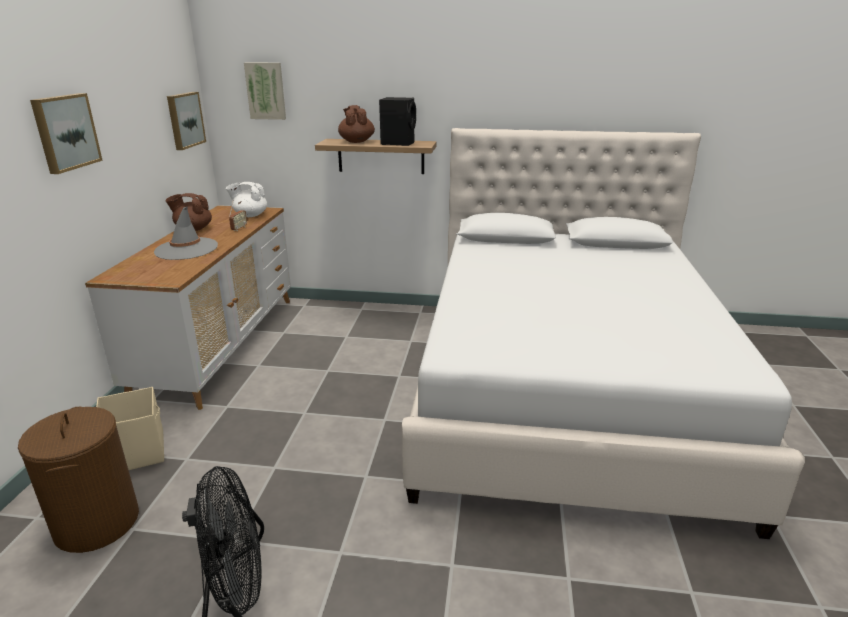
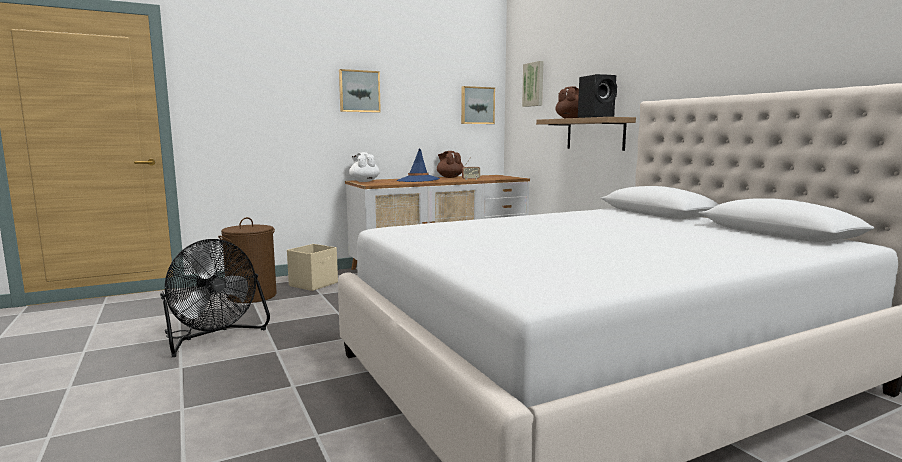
camera: 55 degrees right, 15 degrees down
grey hat [154,206,218,260] -> blue hat [397,148,440,182]
white teapot [226,182,267,217] -> white teapot moved to [349,152,380,182]

